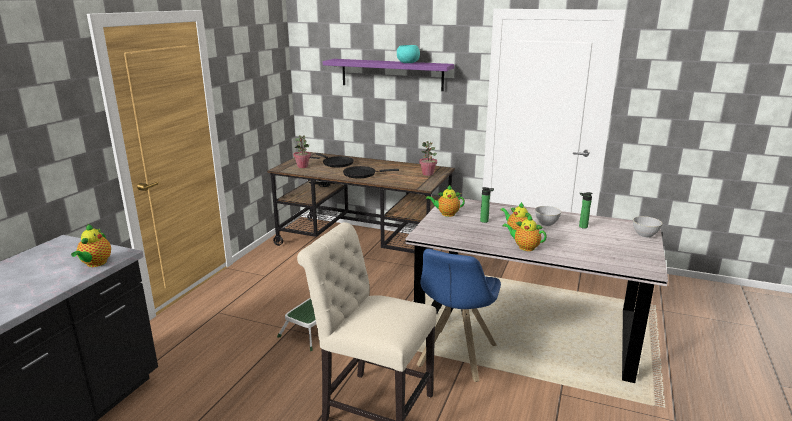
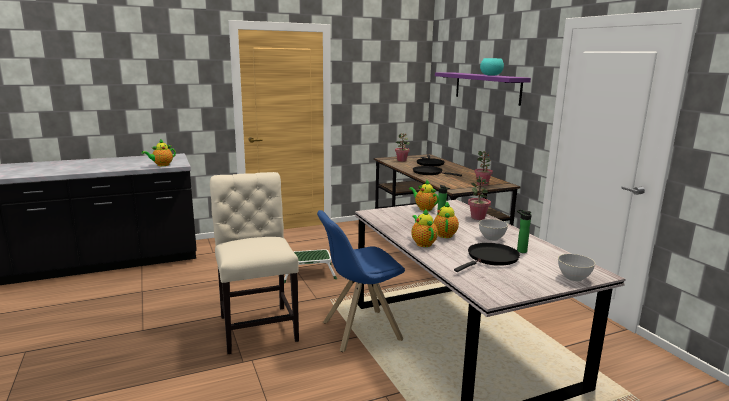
camera: 45 degrees right, 5 degrees down
none -> black frying pan [454,243,520,272]
none -> potted plant [468,176,491,220]

